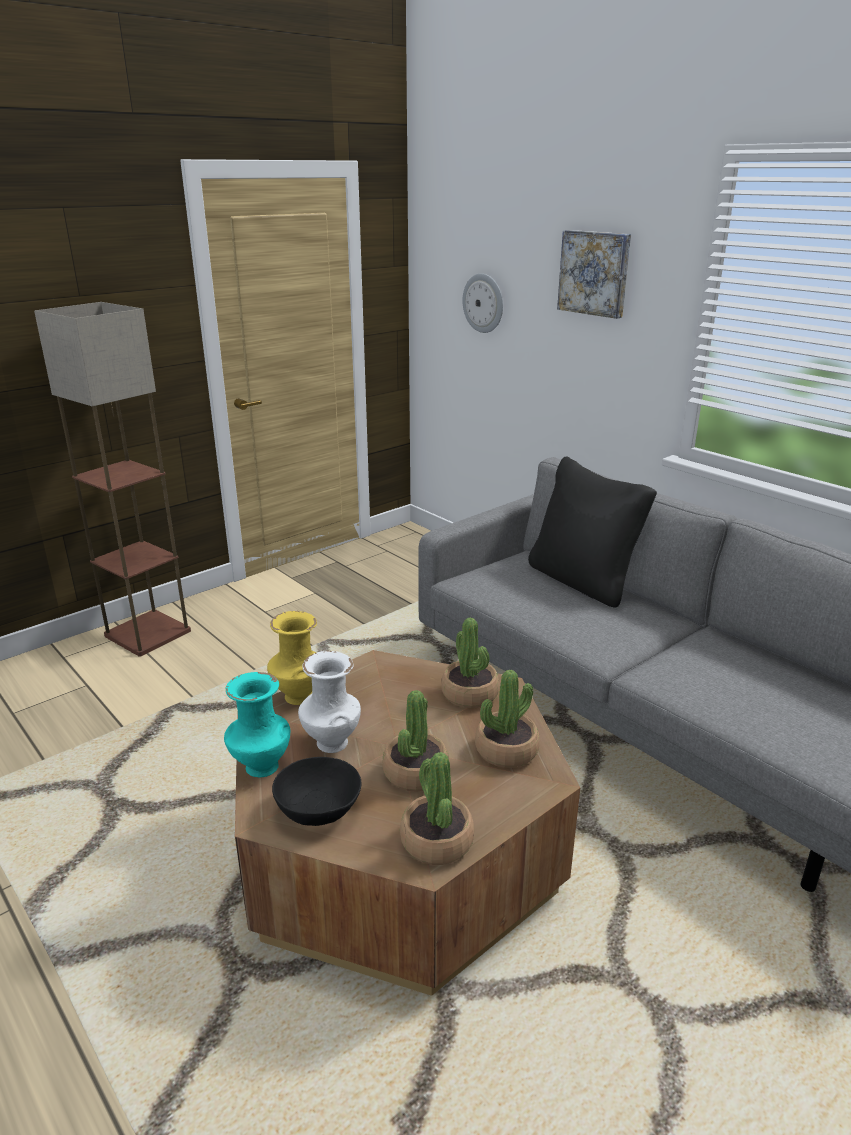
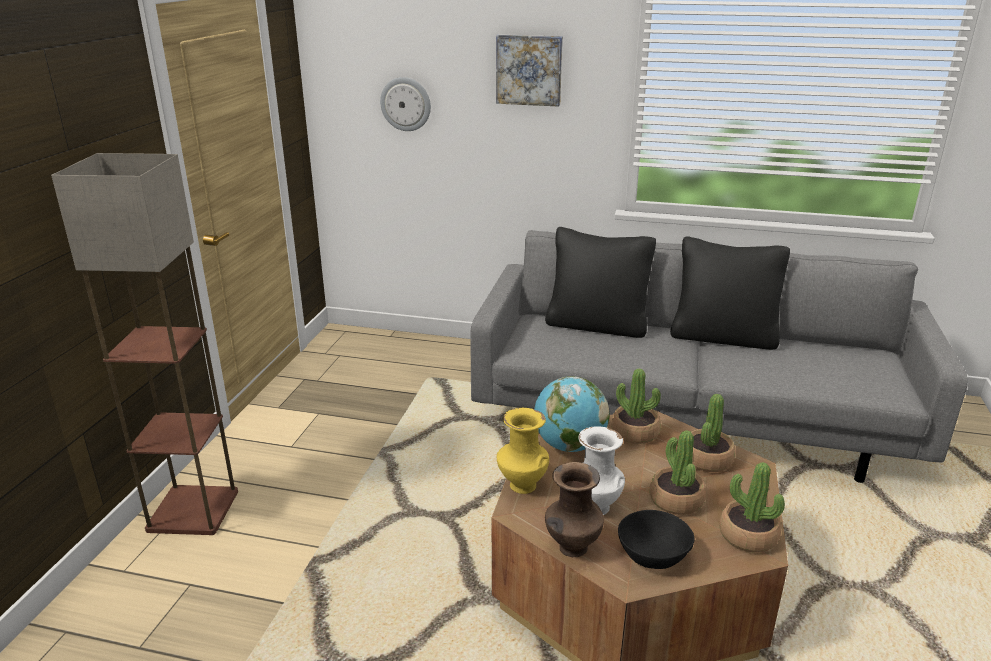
camera: 35 degrees left, 0 degrees up
turquoise vase [224,672,290,777] -> brown vase [545,462,604,557]
none -> globe [534,376,609,452]
none -> black pillow [670,236,790,350]

